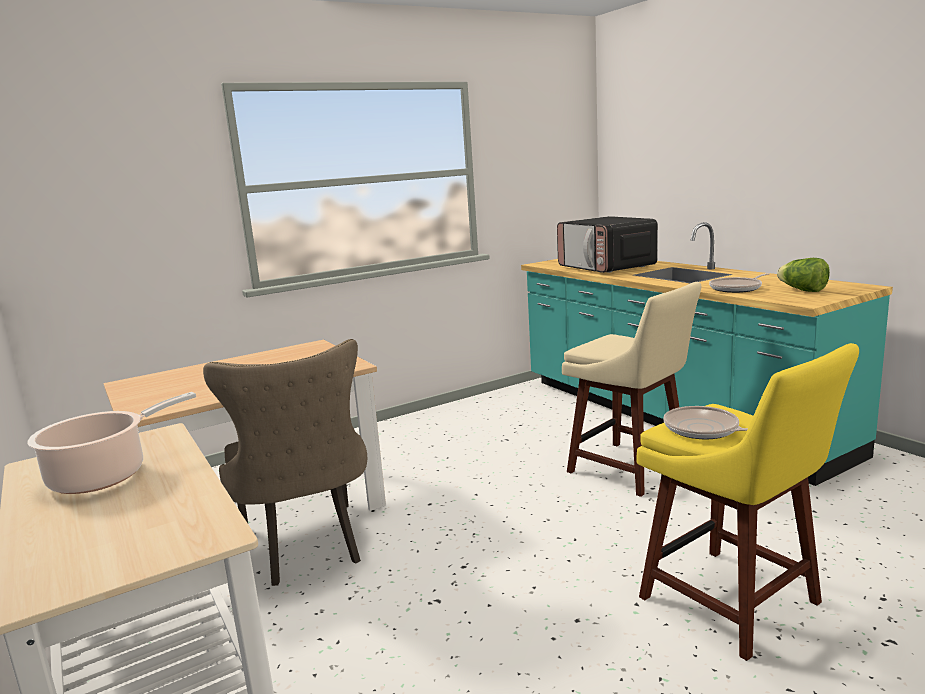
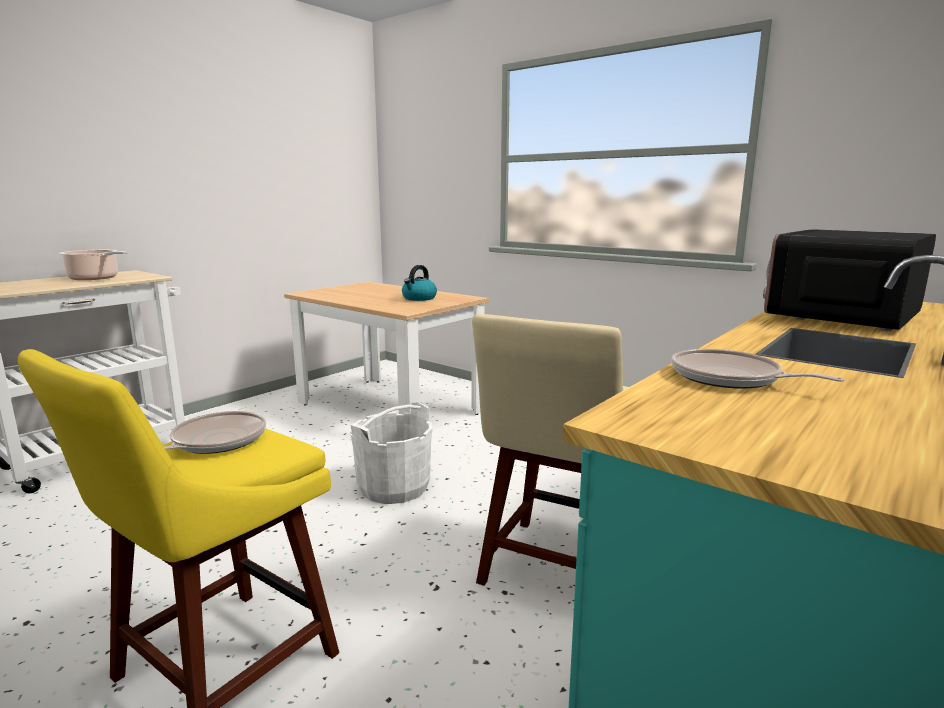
camera: 70 degrees right, 0 degrees up
beige chair [203,339,367,586] -> none
lettuce [777,258,830,292] -> none
none -> white bucket [350,403,432,504]
none -> kettle [402,265,437,301]

